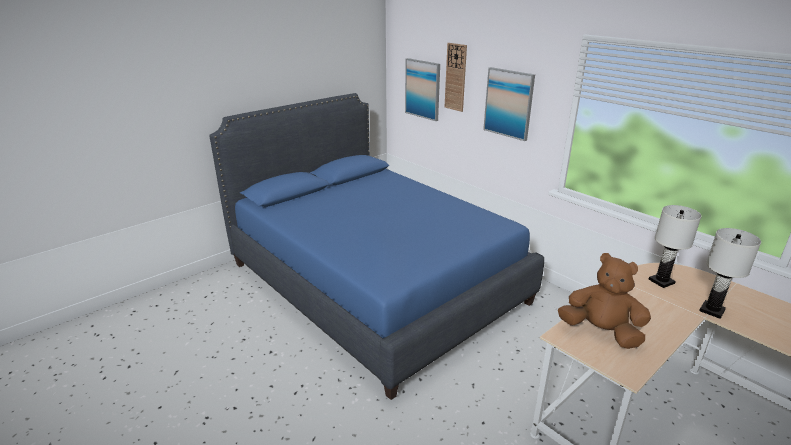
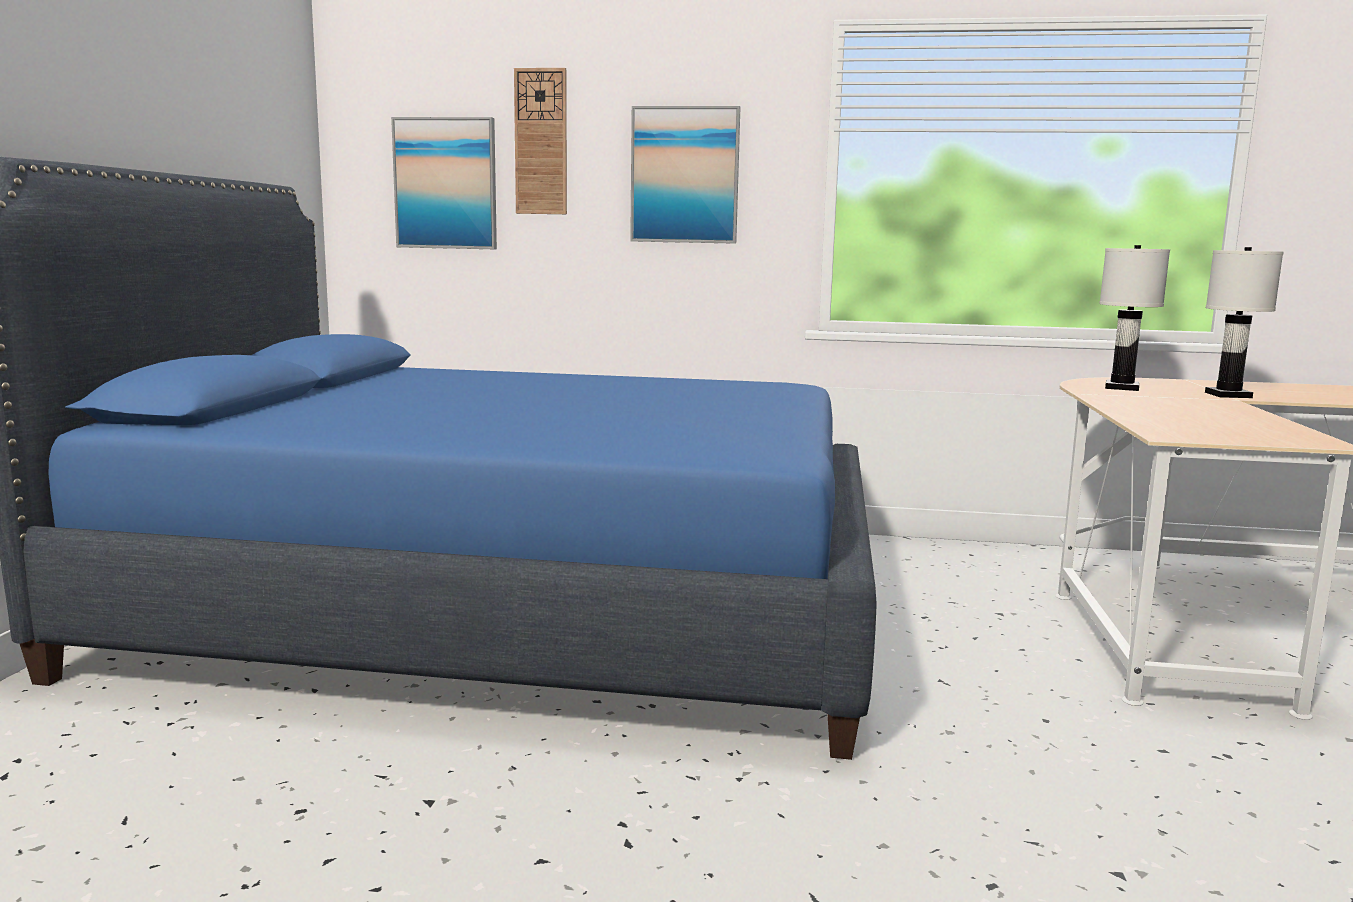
camera: 40 degrees left, 15 degrees down
brown plush toy [558,253,651,349] -> none

